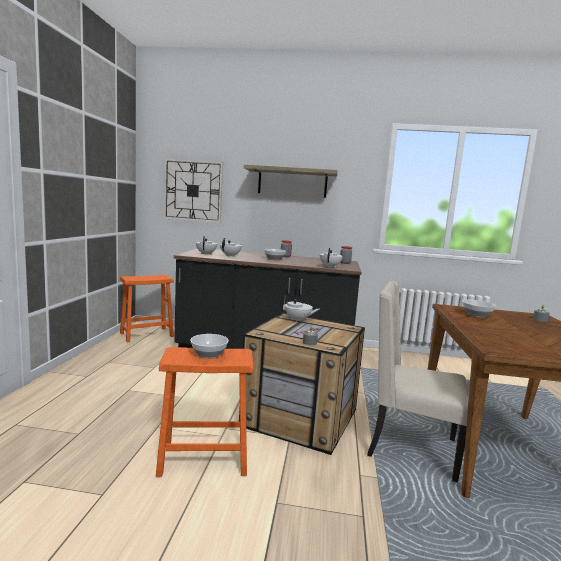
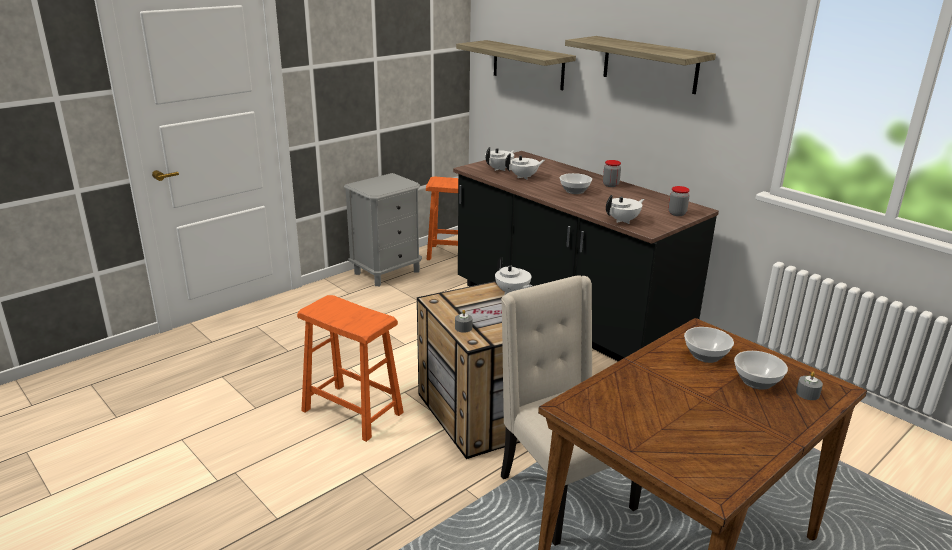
camera: 40 degrees right, 15 degrees up
wall clock [163,158,223,223] -> shelf [456,40,576,90]
bowl [190,334,229,359] -> bowl moved to [734,351,788,390]
none -> grey nightstand [344,173,422,286]

